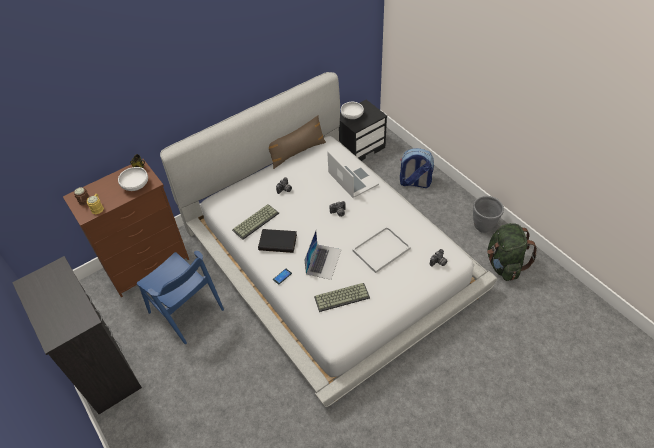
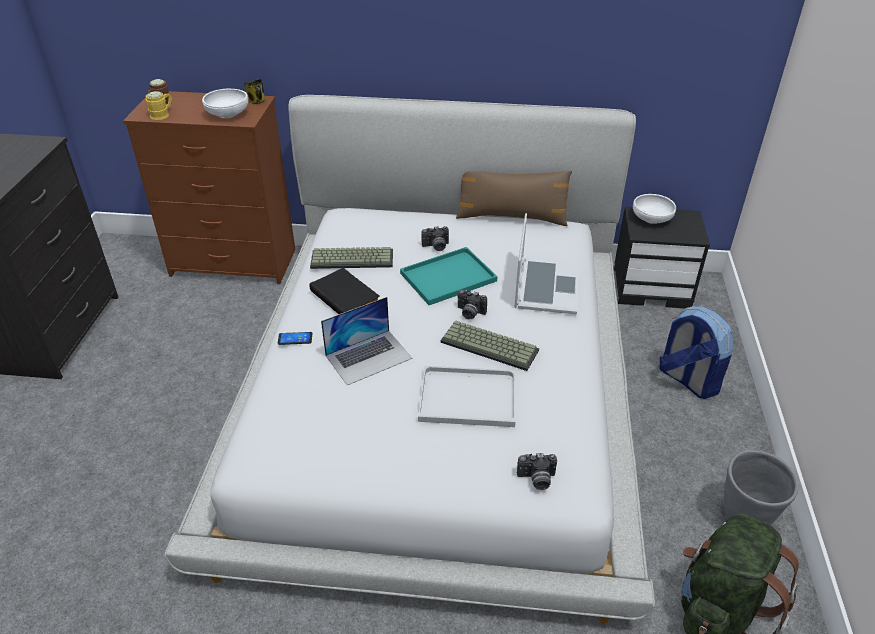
camera: 40 degrees right, 10 degrees down
blue chair [137,251,224,344] -> none
keyboard [314,283,370,312] -> keyboard moved to [440,320,539,371]
none -> turquoise tray [400,247,498,305]

